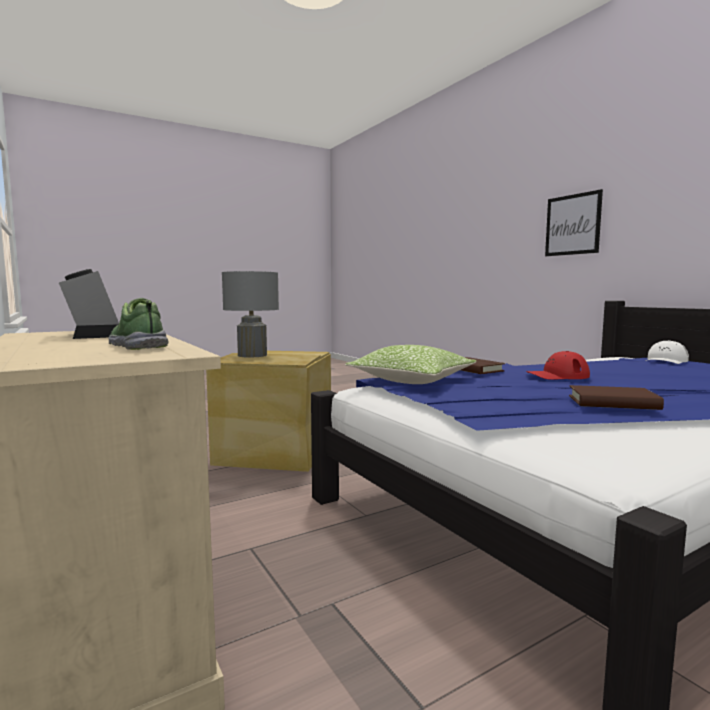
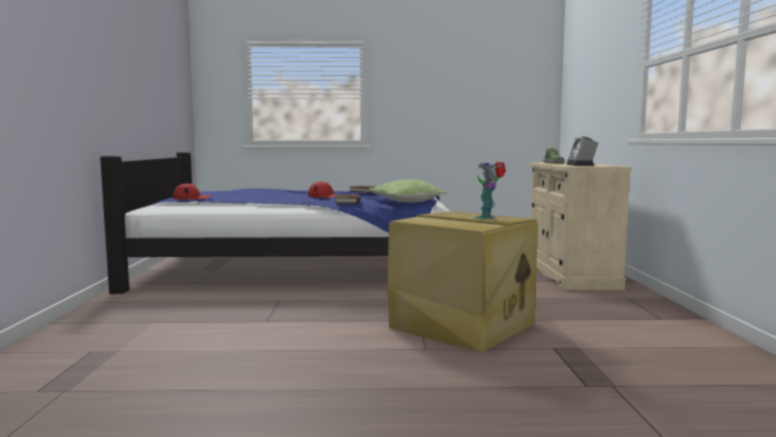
camera: 150 degrees left, 0 degrees up
grey table lamp [222,271,279,357] -> toy robot [474,162,506,220]
picture [545,189,603,256] -> none
white cap [645,340,689,364] -> red cap [173,183,212,200]

